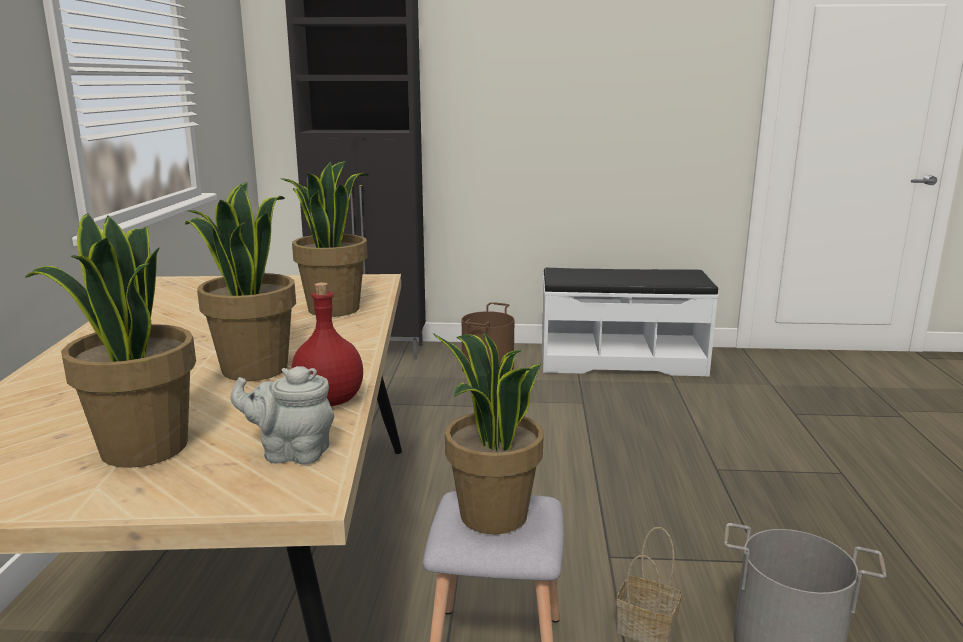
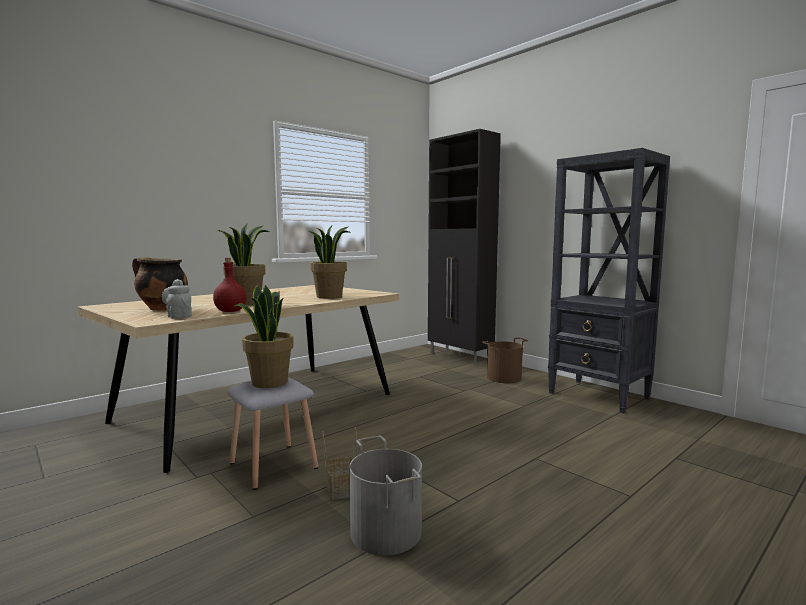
camera: 45 degrees right, 10 degrees down
potted plant [25,213,196,468] -> cooking pot [132,257,188,311]
white bench [542,268,718,377] -> black bookcase [548,148,670,414]

